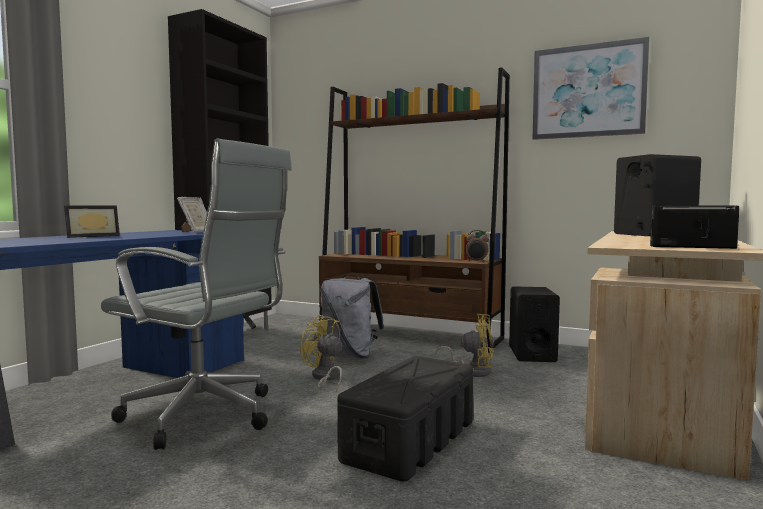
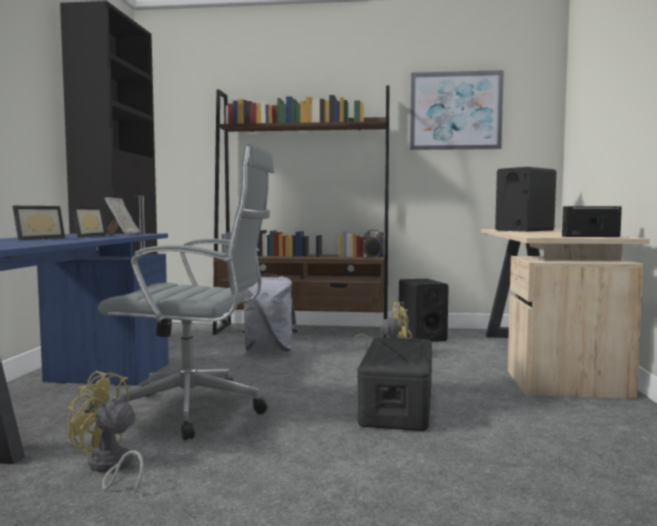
camera: 20 degrees left, 0 degrees up
yellow fan [300,315,342,393] -> yellow fan moved to [68,371,144,495]
none -> picture frame [71,206,107,238]

